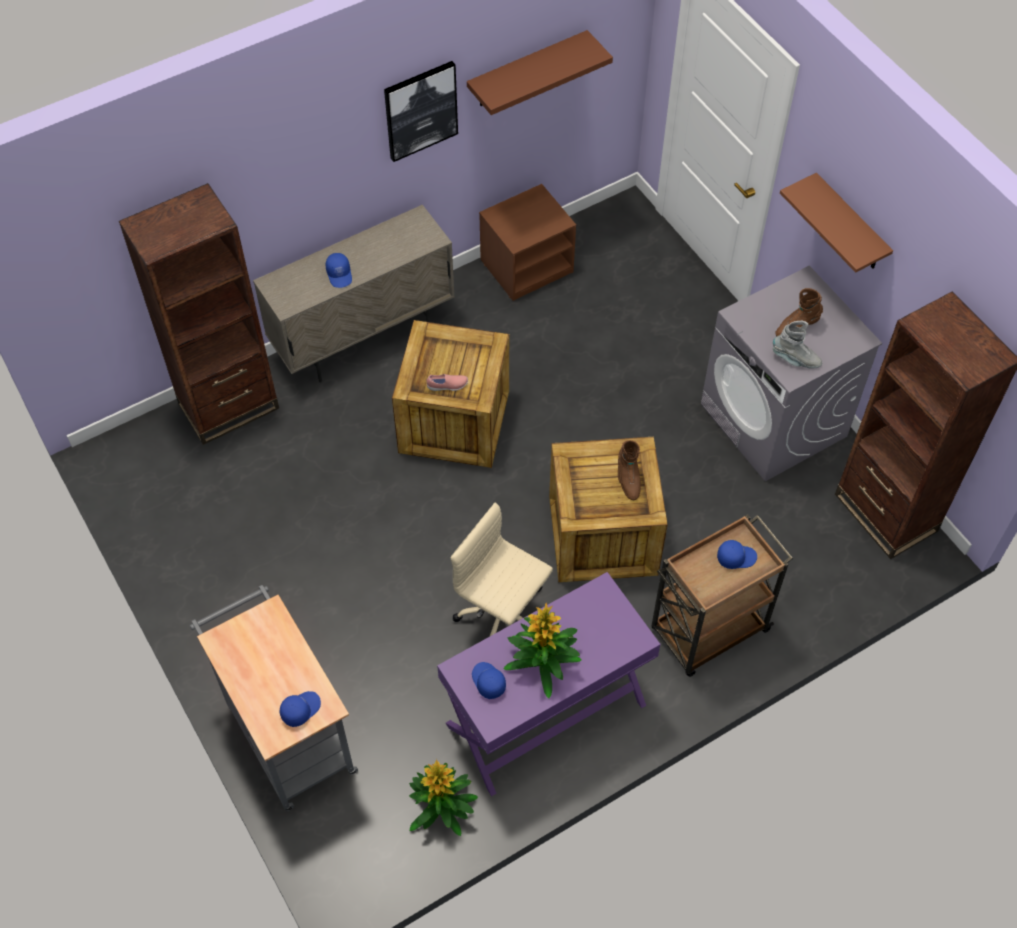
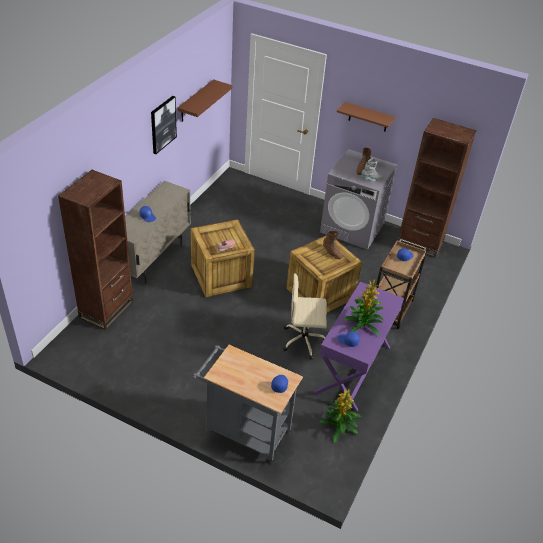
camera: 35 degrees left, 15 degrees down
brown nightstand [479,184,576,301] -> none

